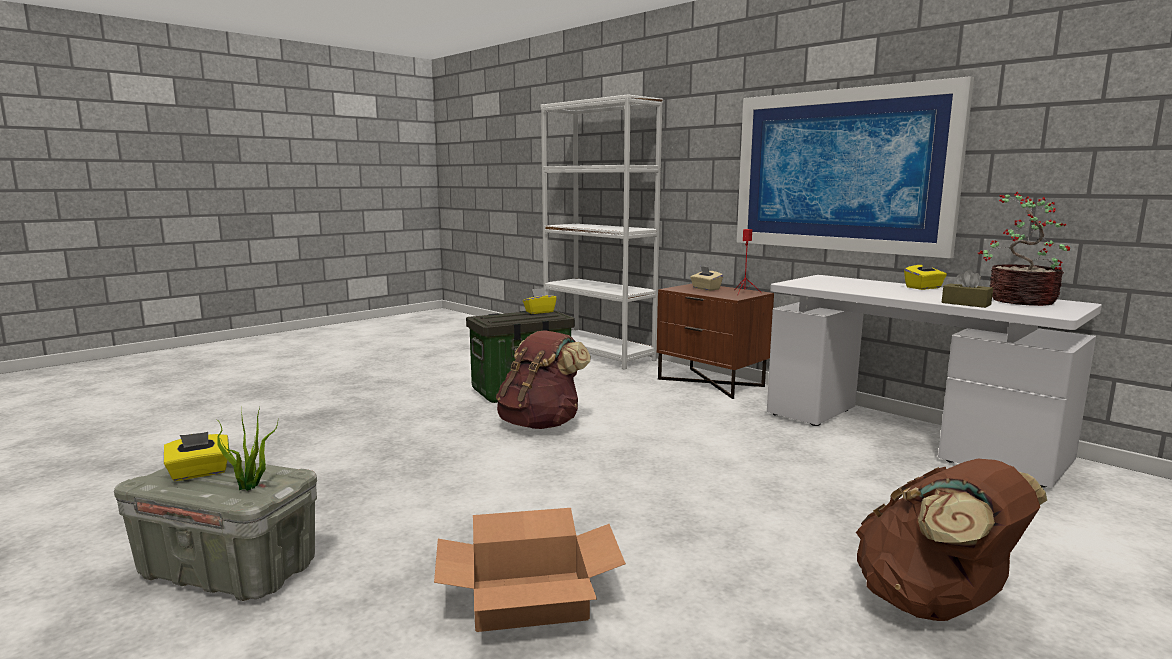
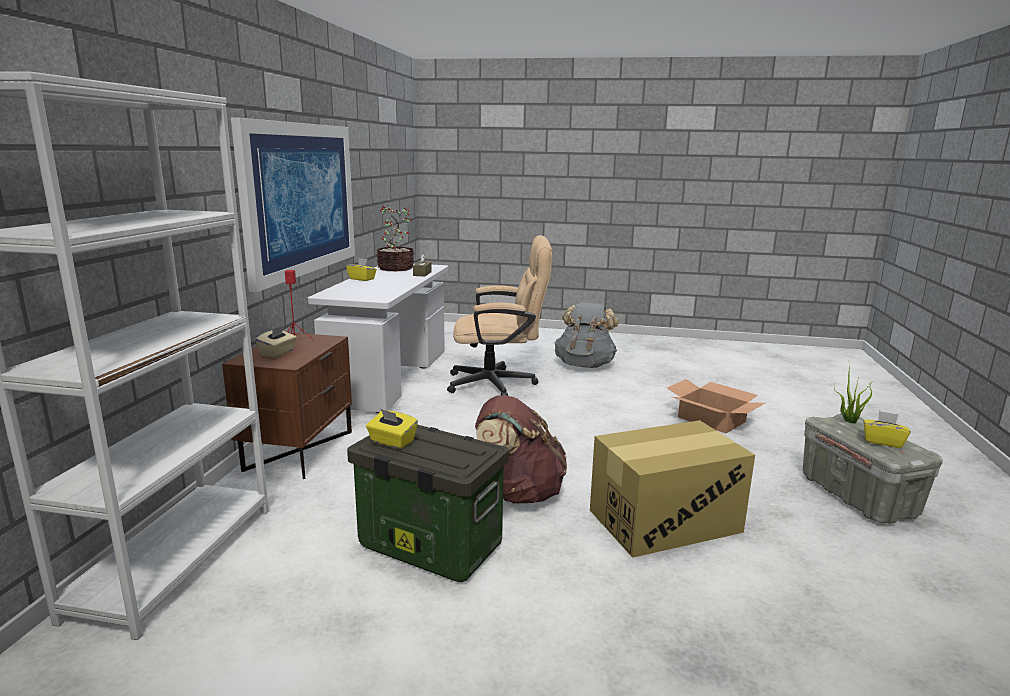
camera: 125 degrees left, 5 degrees up
brown backpack [856,459,1047,621] -> grey backpack [555,302,619,368]
none -> beige office chair [447,235,552,396]
none -> cardboard box [590,420,755,558]

